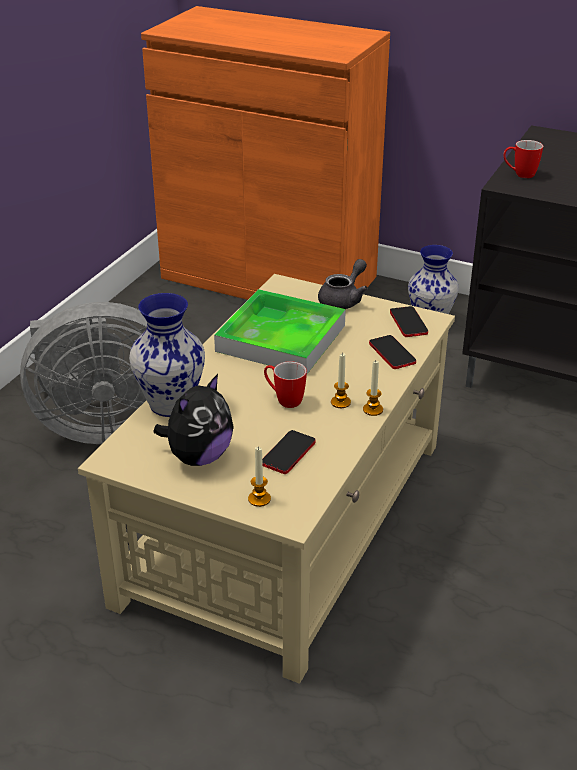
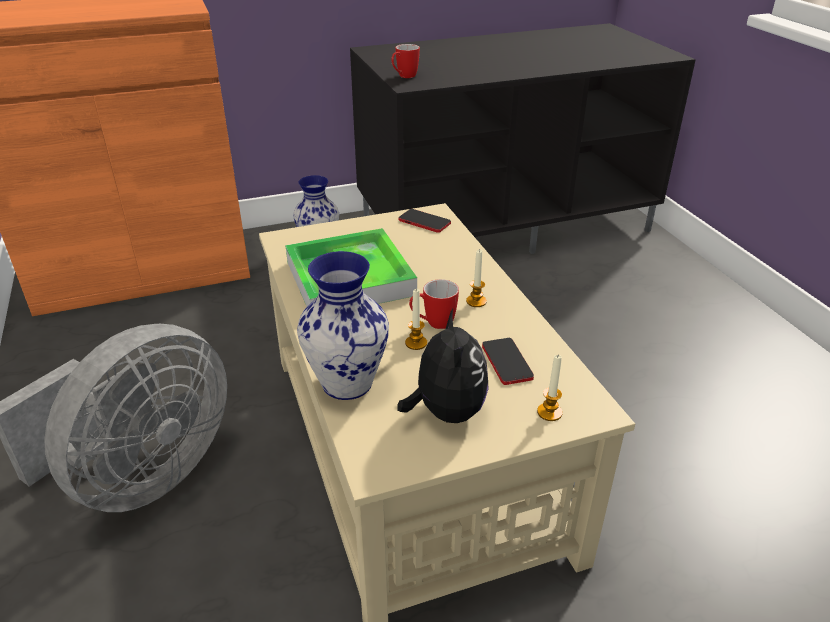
camera: 45 degrees left, 0 degrees up
grey teapot [318,259,368,309] -> none
candle [363,361,383,416] -> candle moved to [405,289,427,350]
phone [369,335,416,369] -> none

